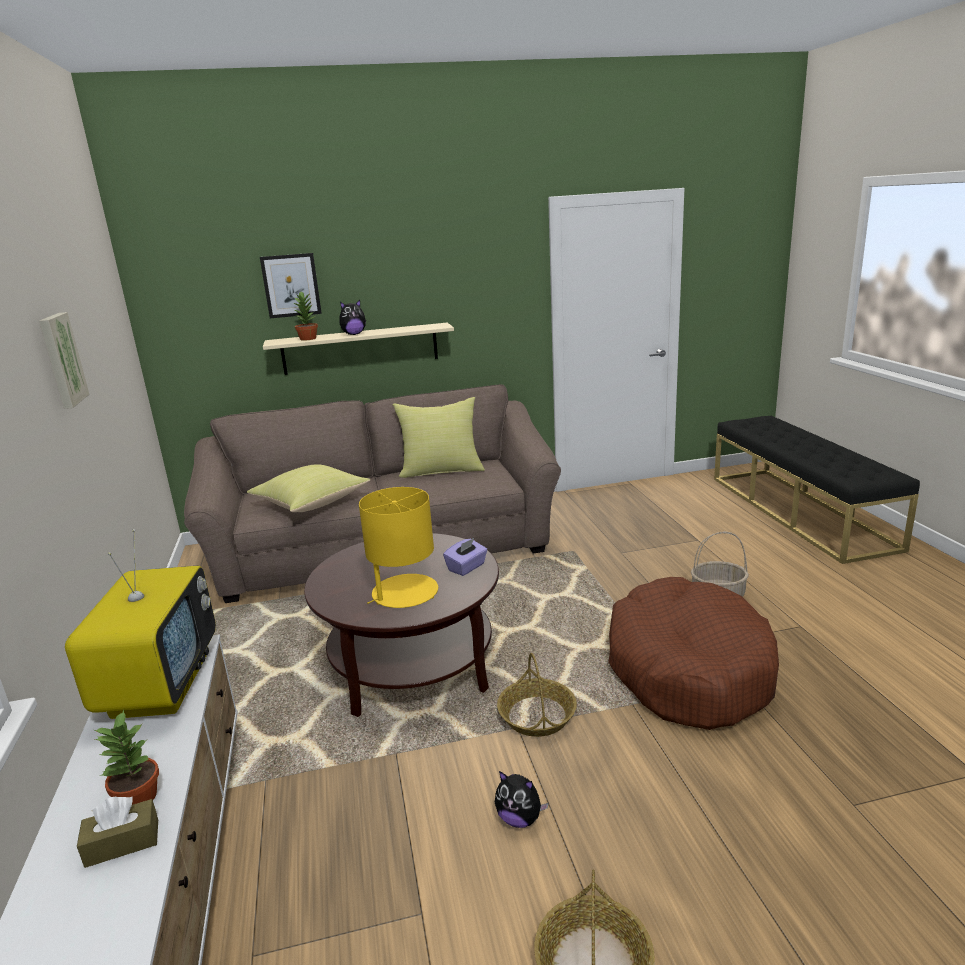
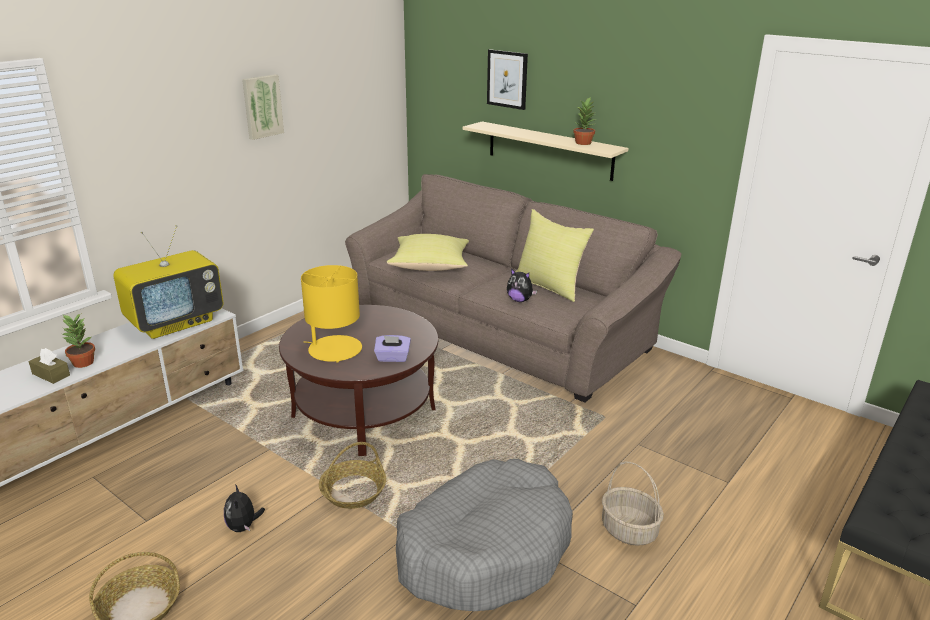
camera: 50 degrees right, 5 degrees up
potted plant [293,292,318,341] -> potted plant moved to [573,98,596,145]
plush toy [339,300,366,335] -> plush toy moved to [507,269,537,302]
brown dog bed [608,577,779,730] -> grey dog bed [396,459,573,611]

